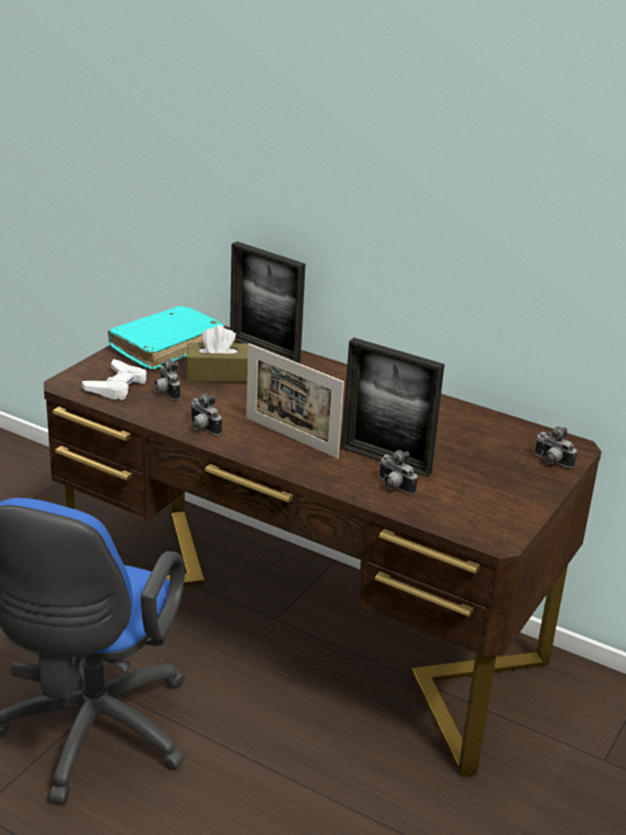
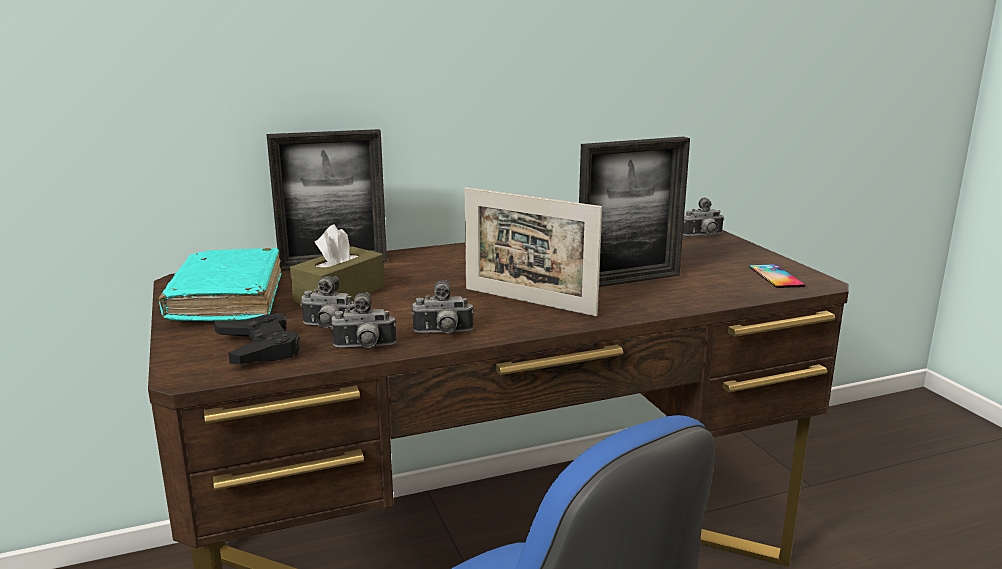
camera: 50 degrees left, 10 degrees down
white game controller [82,359,147,400] -> black game controller [214,313,300,364]
picture frame [246,343,344,459] -> picture frame turned 45 degrees clockwise [465,187,602,316]
camera [379,450,418,494] -> camera moved to [331,293,396,348]
none -> phone [749,264,805,288]

